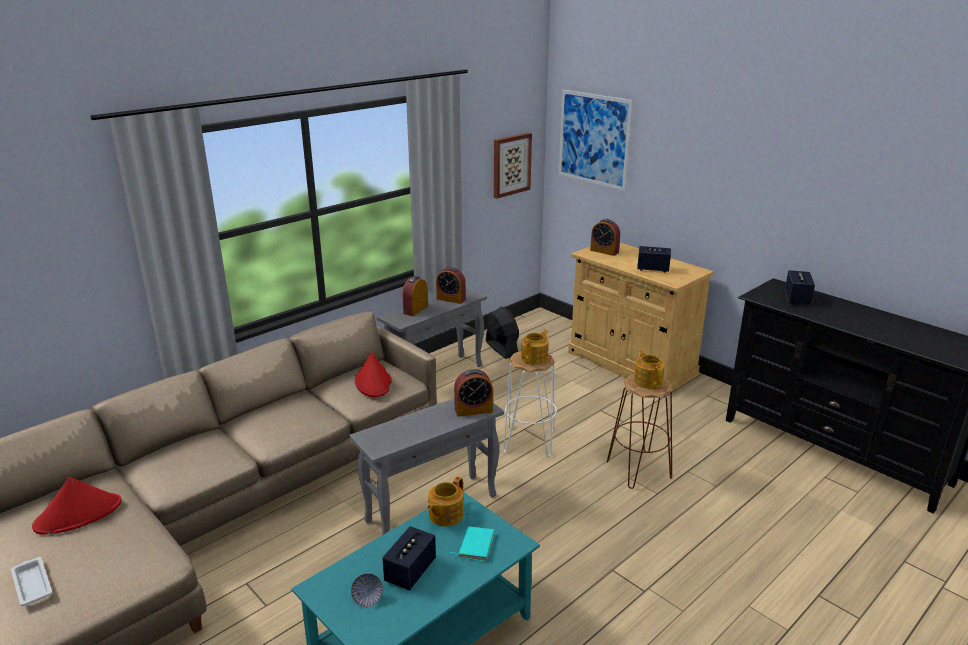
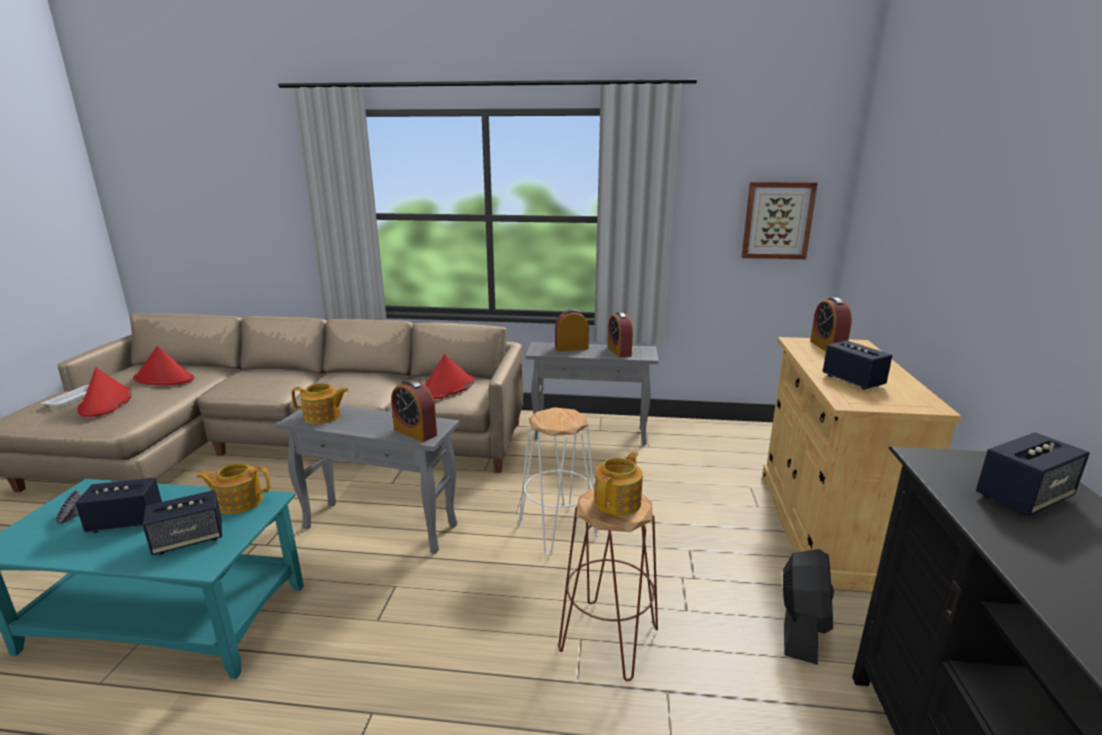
camera: 50 degrees right, 5 degrees down
turquoise book [450,526,495,562] -> speaker [143,490,222,555]
black fan [486,307,519,359] -> black fan moved to [783,549,834,665]
teapot [521,330,549,365] -> teapot moved to [291,383,349,424]
picture [559,90,633,191] -> none
none -> red hat [77,367,132,417]

